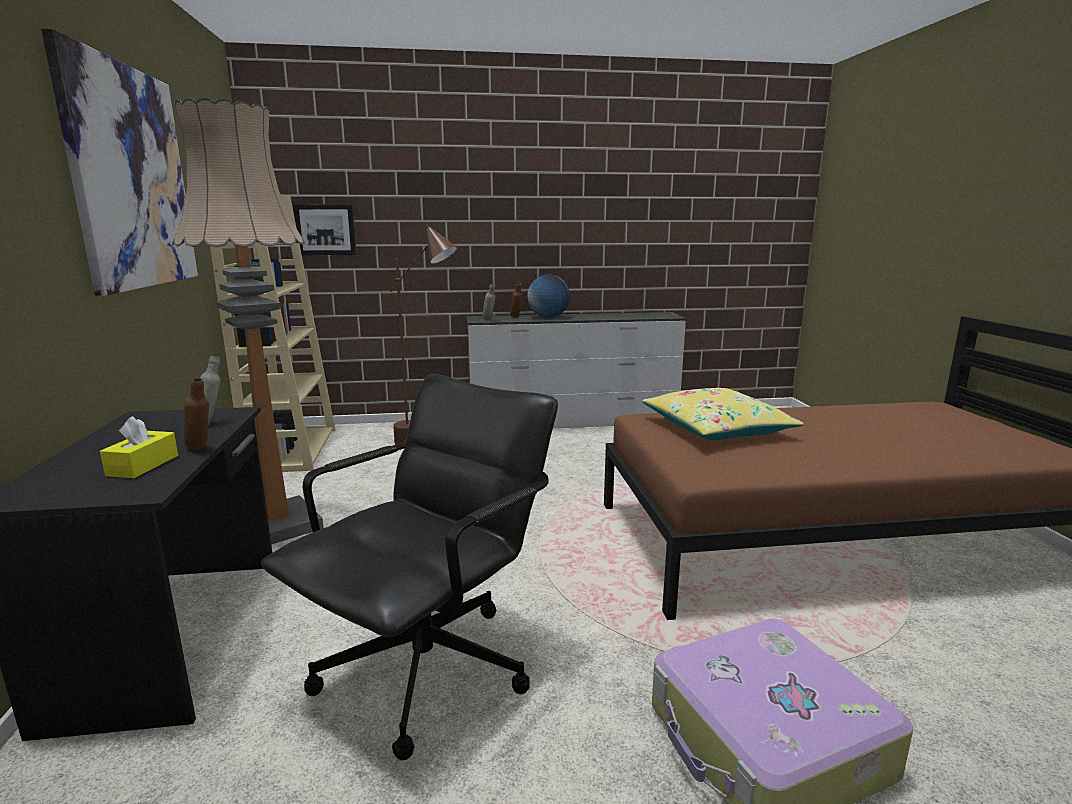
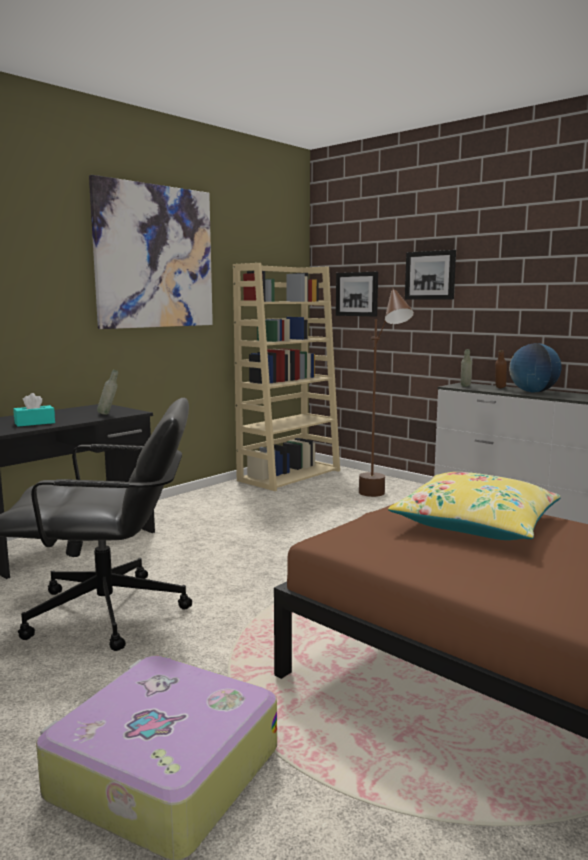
camera: 50 degrees right, 5 degrees down
yellow tissue box [100,416,178,478] -> turquoise tissue box [13,393,55,427]
floor lamp [172,98,324,545] -> none
brown bottle [184,377,209,450] -> none
none -> picture [405,250,456,300]

